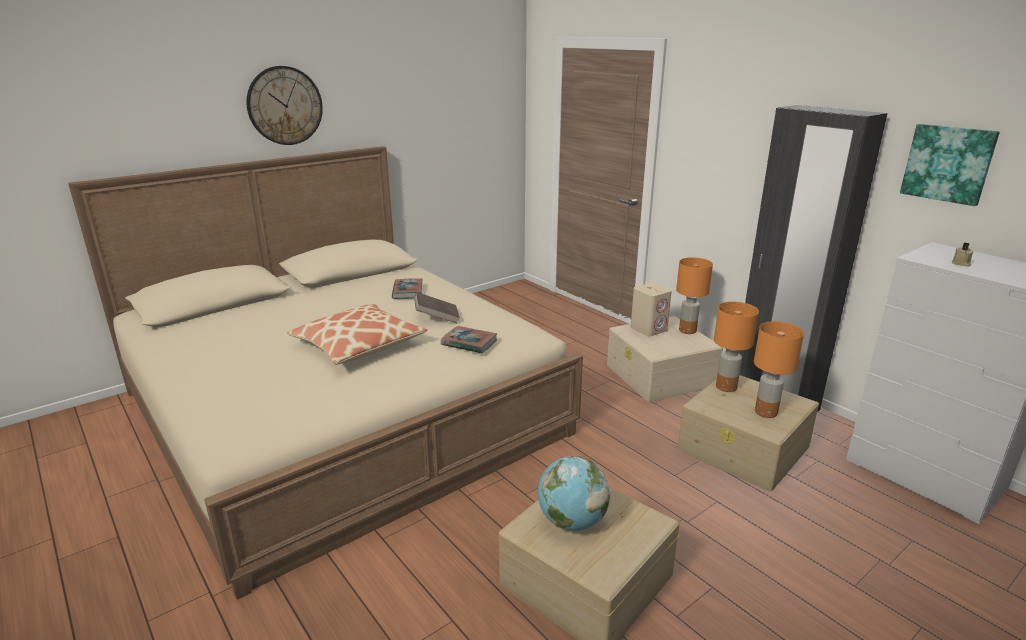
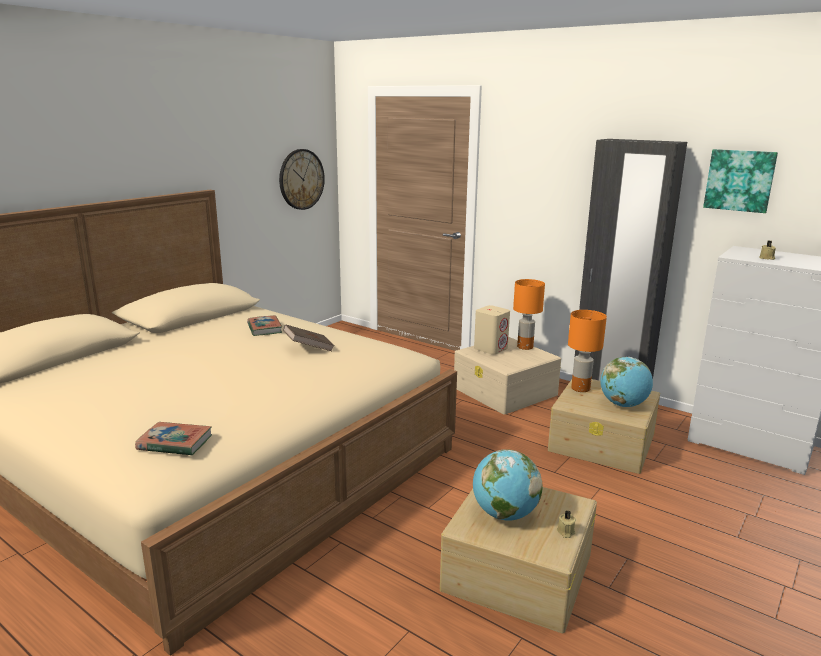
camera: 15 degrees left, 5 degrees down
wall clock [246,66,323,145] -> wall clock moved to [279,149,325,210]
pillow [287,304,427,365] -> none
book [441,326,497,353] -> book moved to [135,422,212,456]
orange table lamp [754,321,804,418] -> globe [600,357,653,407]
none -> beige candle [557,510,576,538]

